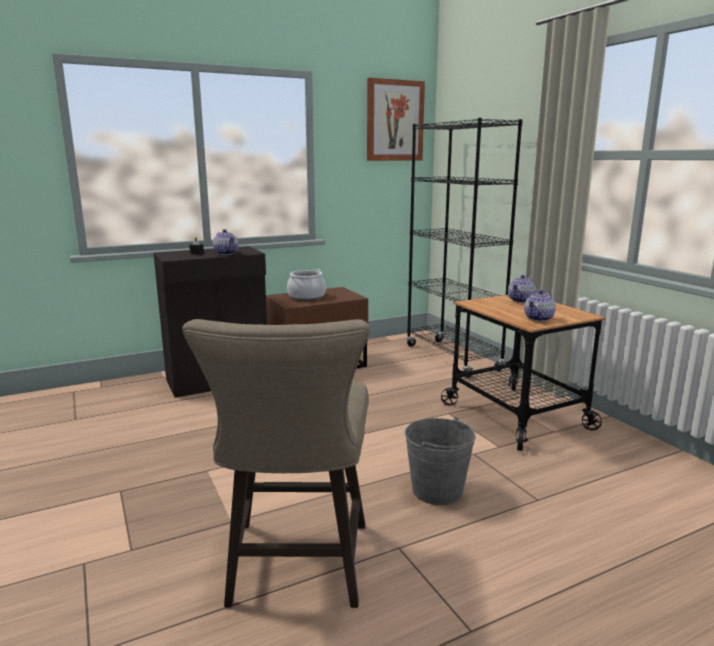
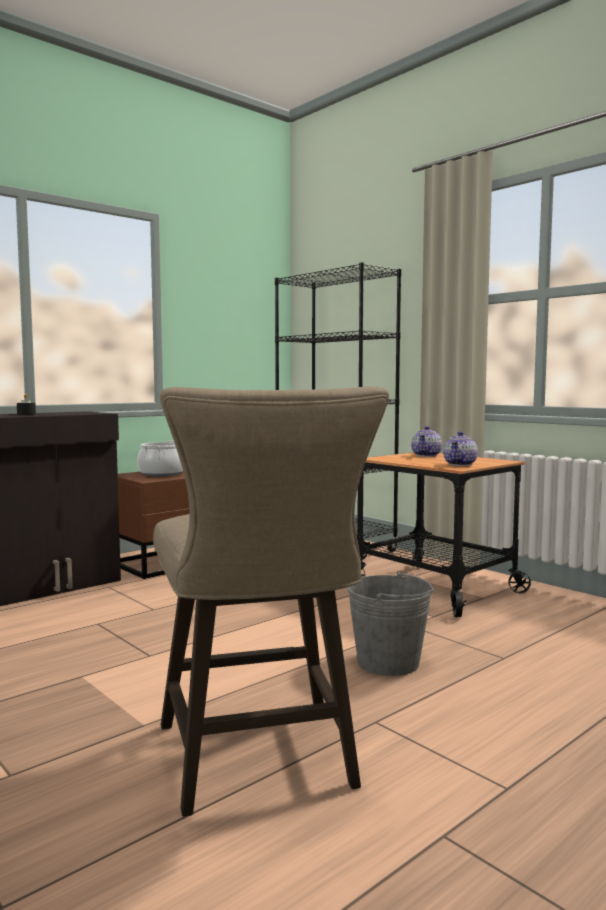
camera: 15 degrees left, 10 degrees down
teapot [213,229,239,255] -> none
picture [367,78,425,161] -> none

